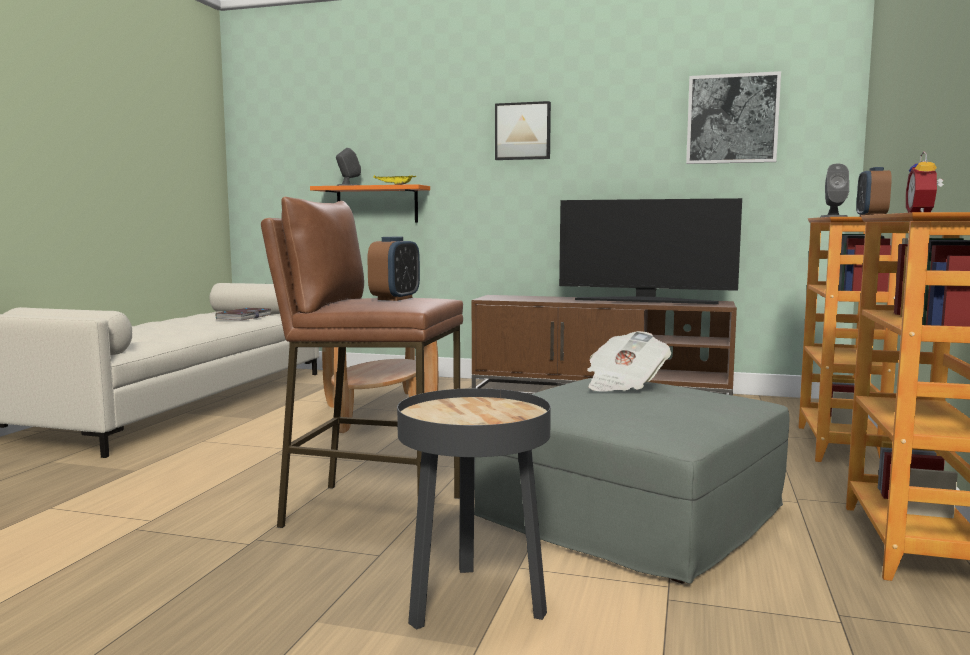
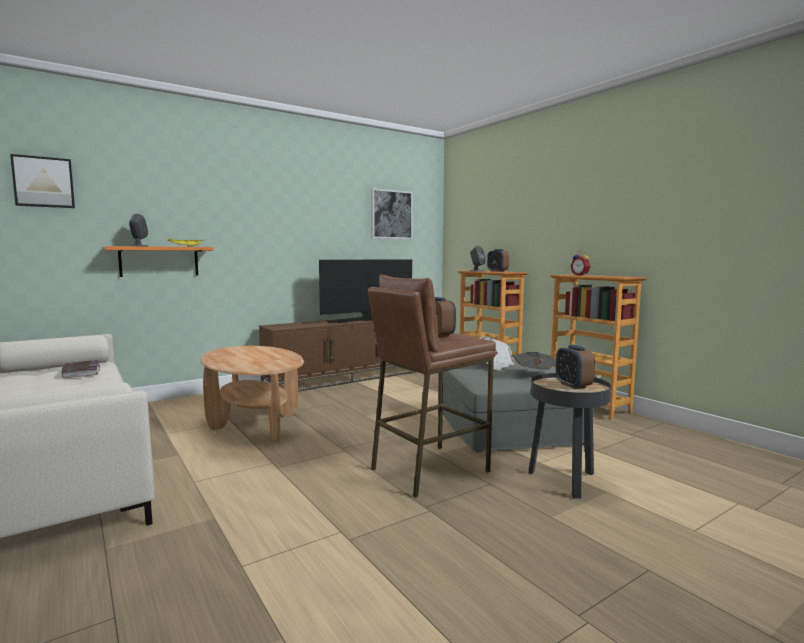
camera: 50 degrees left, 0 degrees up
picture [495,101,551,160] -> picture moved to [10,154,75,208]
none -> newspaper [512,352,556,370]
none -> alarm clock [556,345,595,389]

